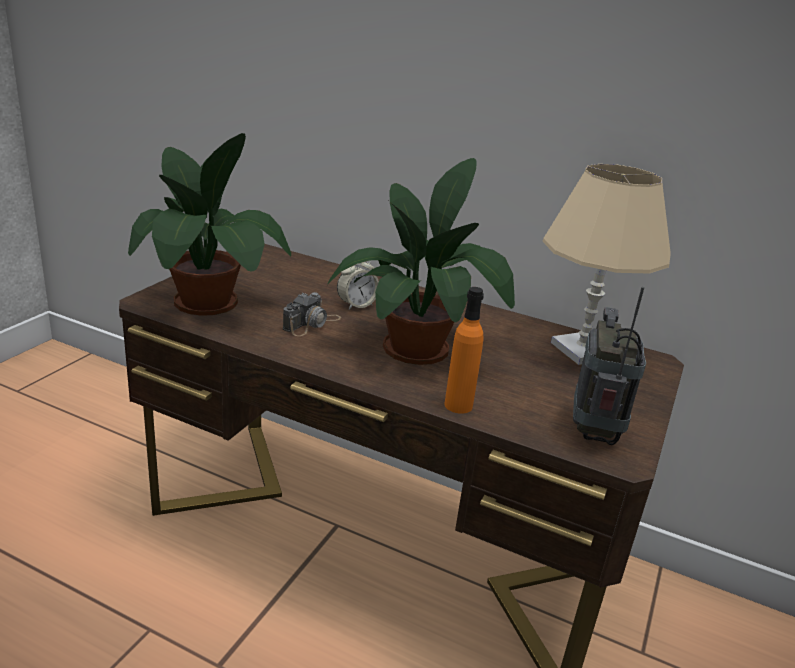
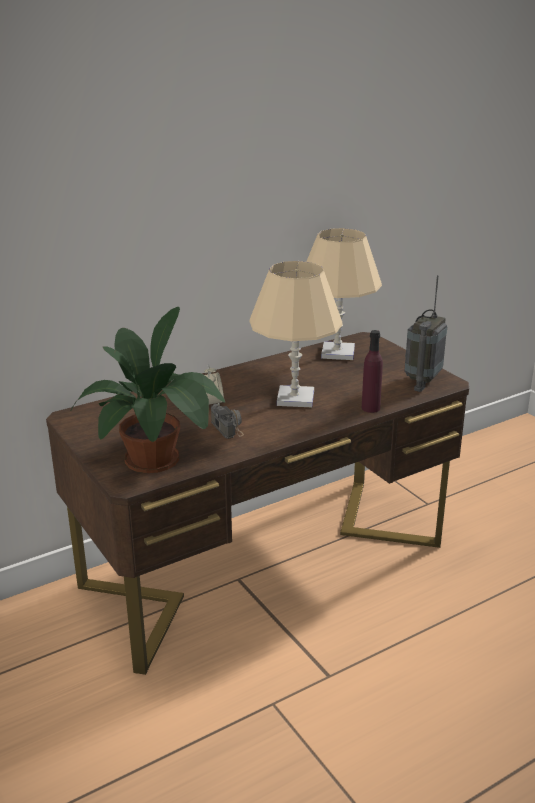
camera: 55 degrees left, 0 degrees up
potted plant [327,158,515,365] -> beige table lamp [249,261,343,407]
orange bottle [444,287,484,414] -> purple bottle [362,330,383,413]
radio [573,287,646,445] -> radio turned 105 degrees counterclockwise [404,275,447,392]

